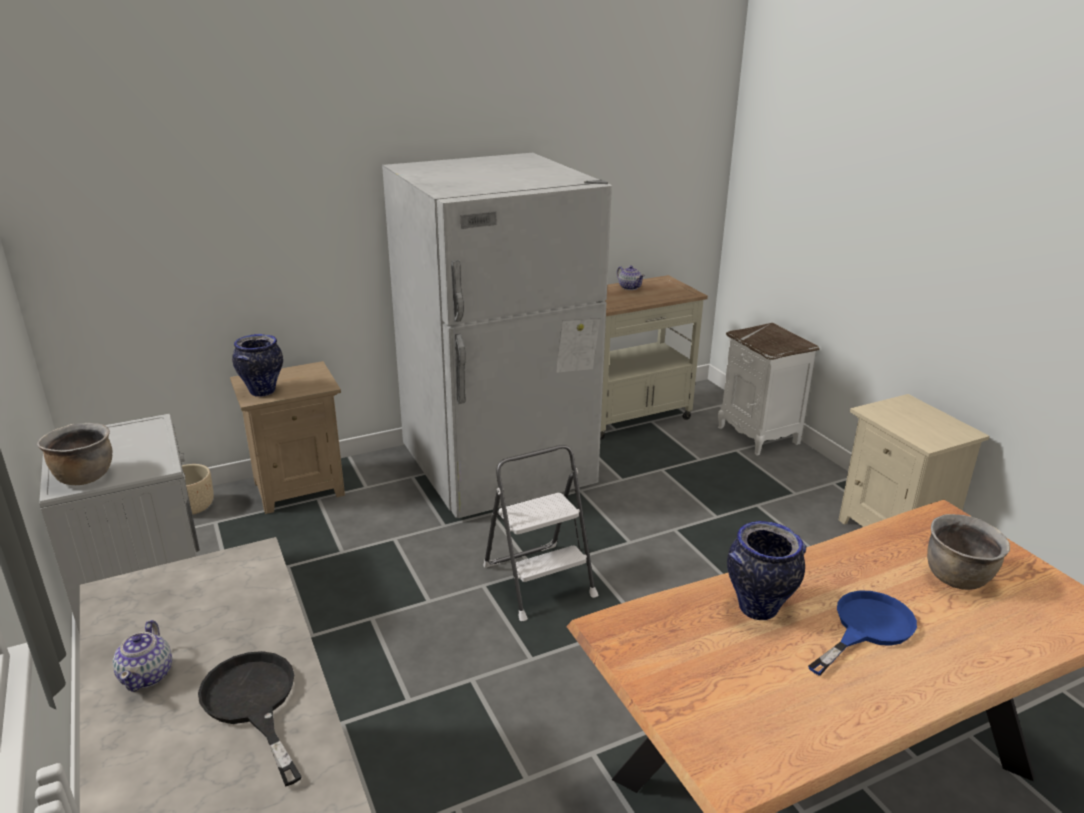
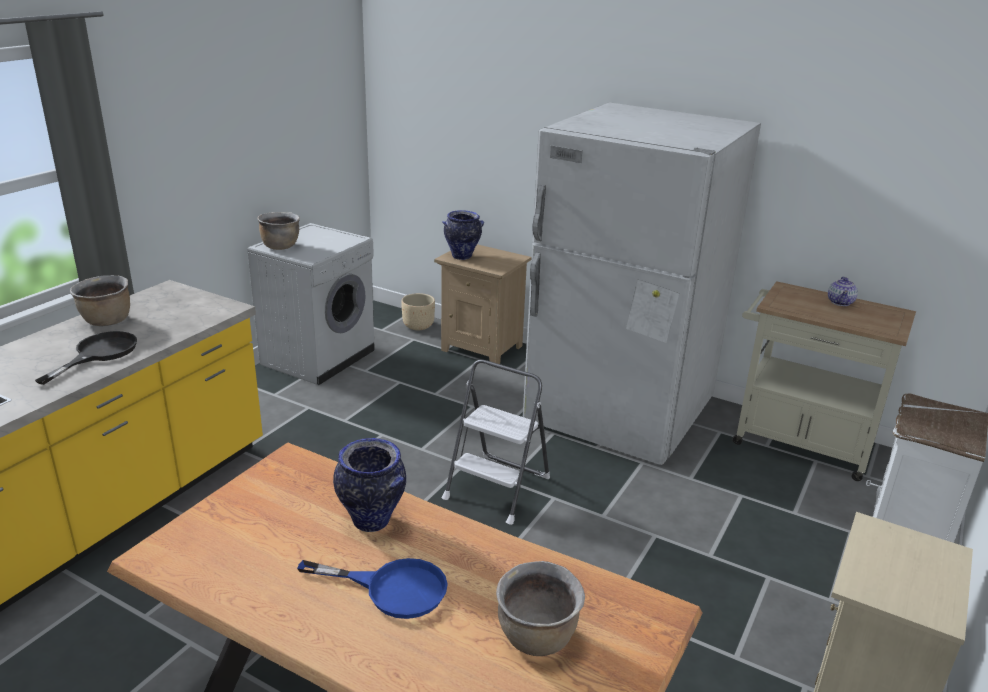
camera: 55 degrees right, 0 degrees up
teapot [113,620,172,692] -> brown cooking pot [70,275,130,326]

